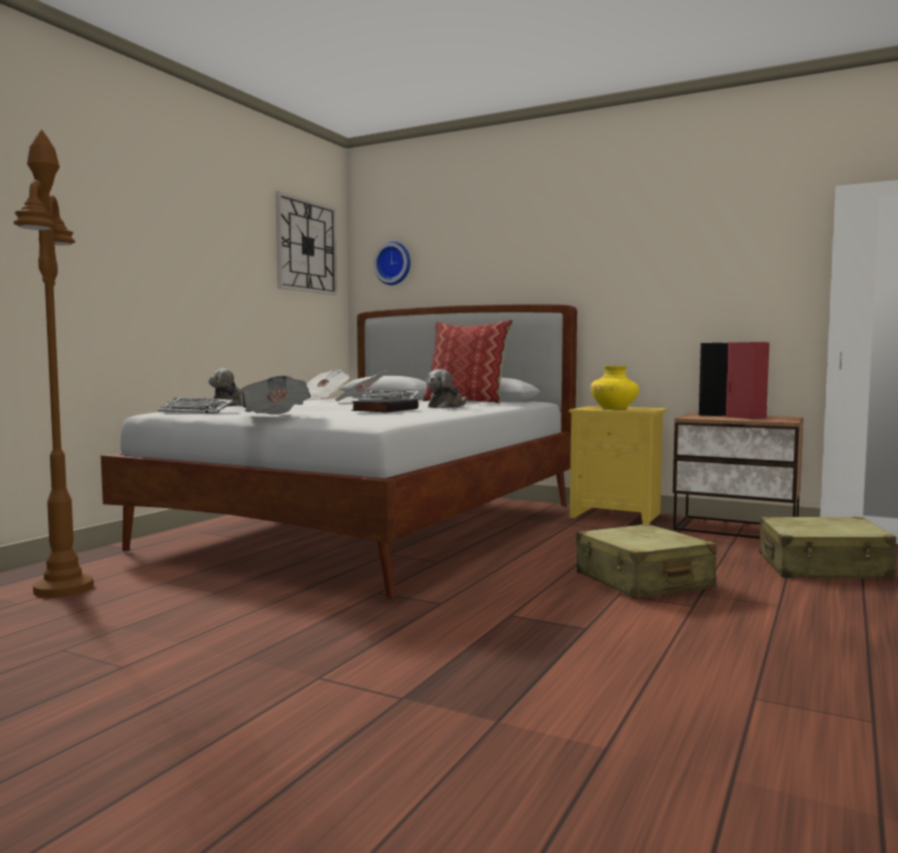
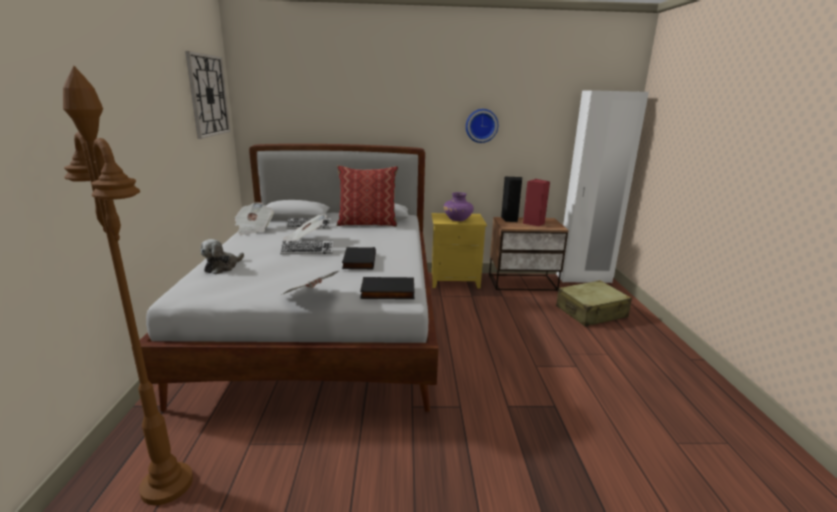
camera: 30 degrees left, 15 degrees up
keyboard [158,397,233,414] -> keyboard moved to [280,241,334,254]
wall clock [374,241,411,285] -> wall clock moved to [466,109,498,143]
plush toy [426,369,467,408] -> none
beige suitcase [576,524,717,599] -> none
yellow vase [590,366,639,409] -> purple vase [444,192,474,221]
none -> black book [360,277,415,299]

